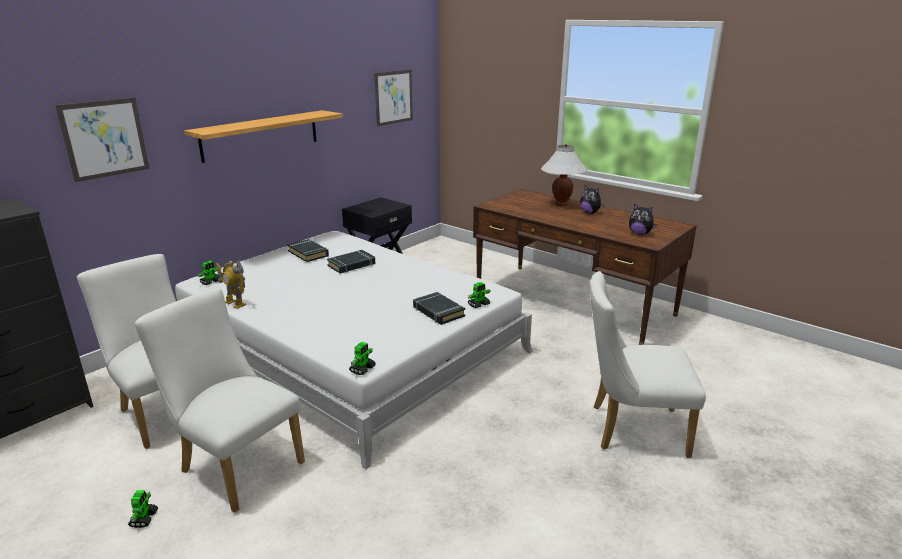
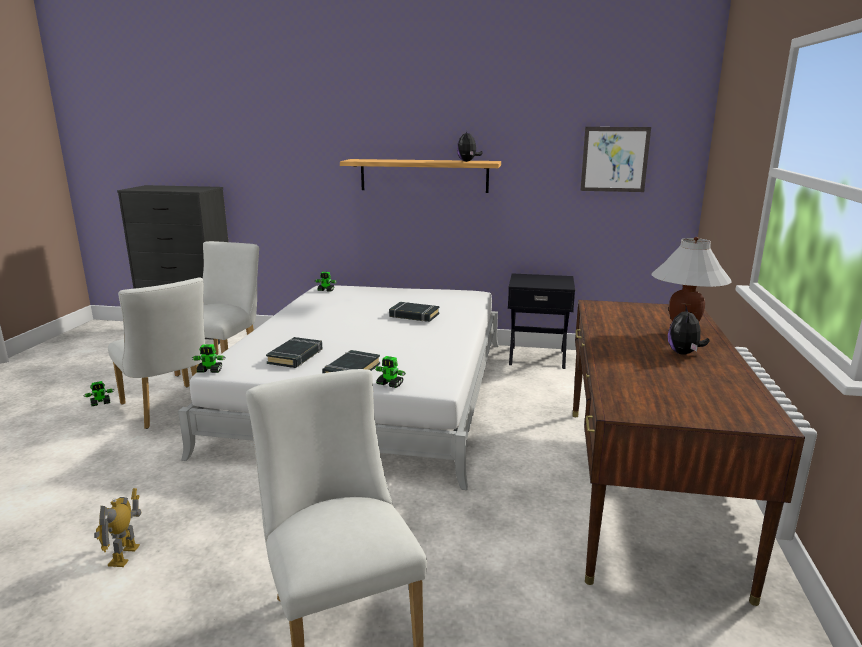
camera: 60 degrees right, 5 degrees down
picture [55,97,150,182] -> none
white chair [135,288,305,513] -> white chair turned 135 degrees clockwise [108,278,205,429]
toy robot [216,260,246,309] -> toy robot moved to [94,488,141,567]
black book [287,239,329,262] -> black book moved to [266,337,323,368]
plush toy [629,204,657,235] -> plush toy moved to [457,130,483,162]

